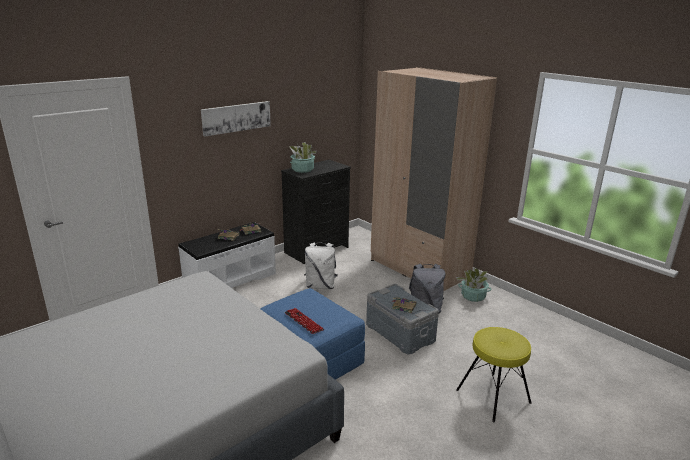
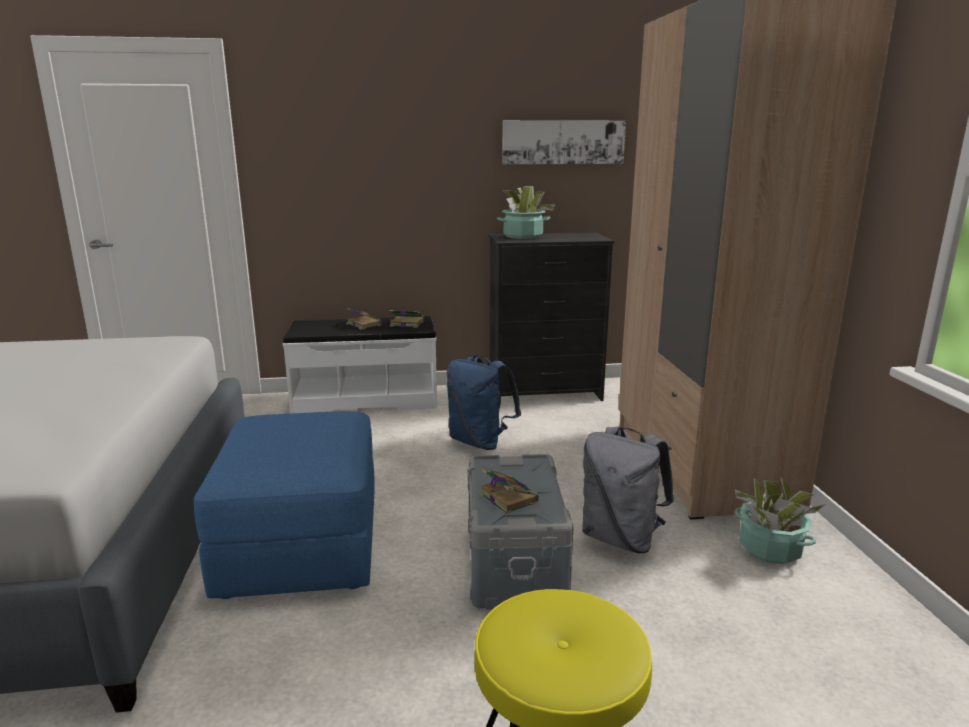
camera: 35 degrees right, 5 degrees down
picture [201,101,271,136] -> picture moved to [502,120,626,164]
keyboard [284,308,324,334] -> none
white backpack [304,242,338,289] -> blue backpack [447,355,521,450]

